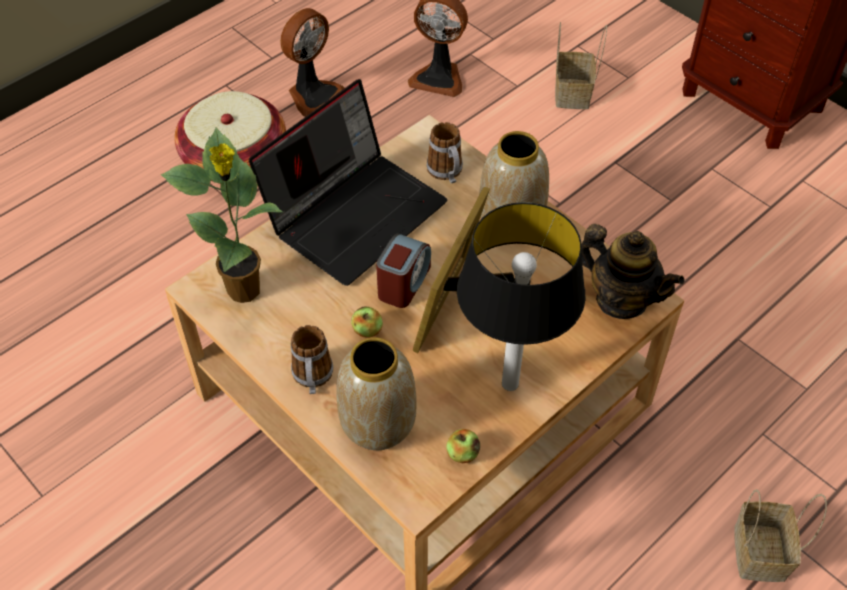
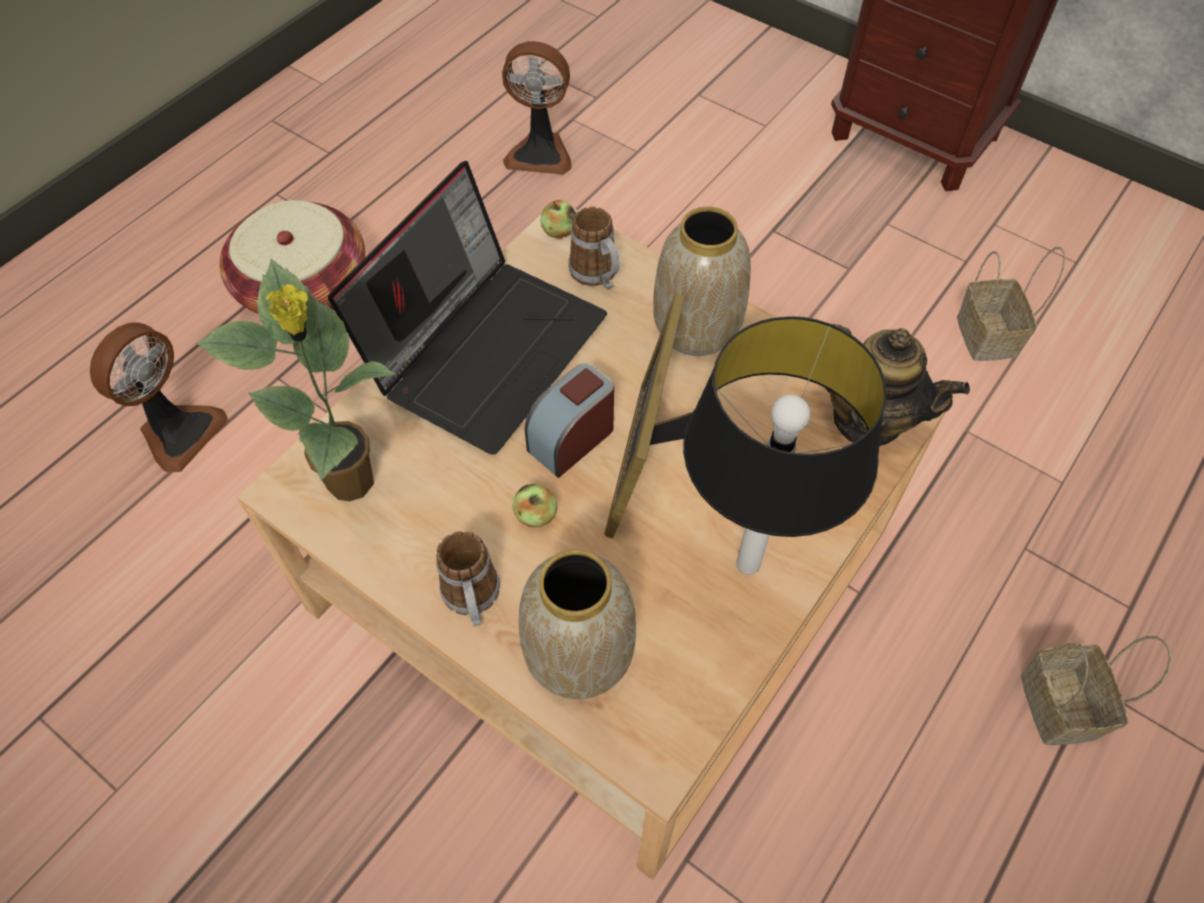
camera: 10 degrees left, 5 degrees up
fan [280,8,345,117] -> fan moved to [90,322,228,472]
alarm clock [376,234,431,308] -> alarm clock turned 150 degrees counterclockwise [524,363,614,478]
apple [446,429,480,463] -> apple moved to [540,200,576,238]
basket [555,22,607,109] -> basket moved to [957,247,1065,361]

